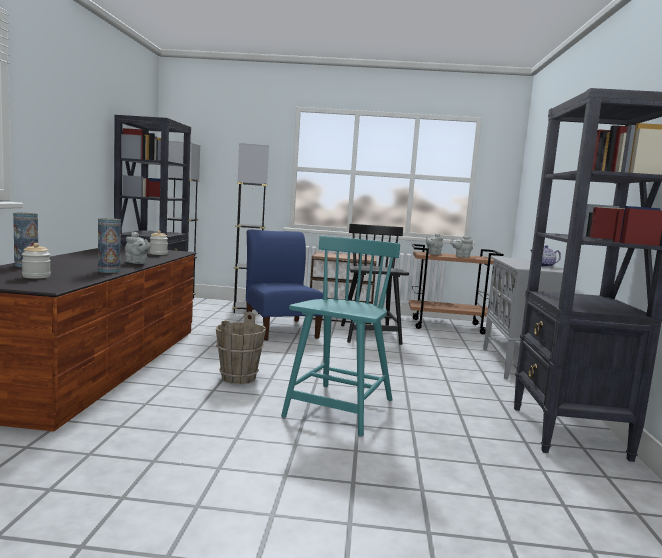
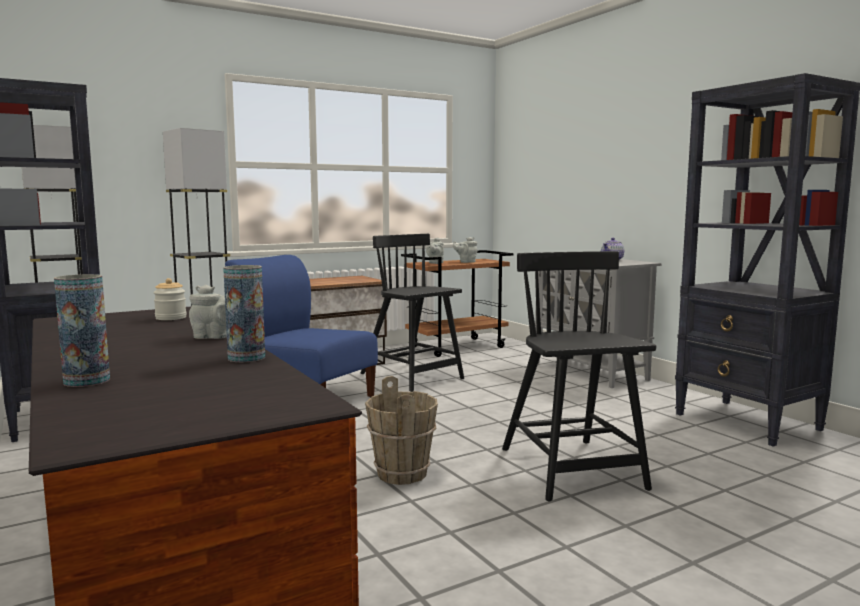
camera: 35 degrees left, 0 degrees up
jar [22,243,51,279] -> none
turquoise chair [281,236,400,437] -> black chair [502,251,656,501]

